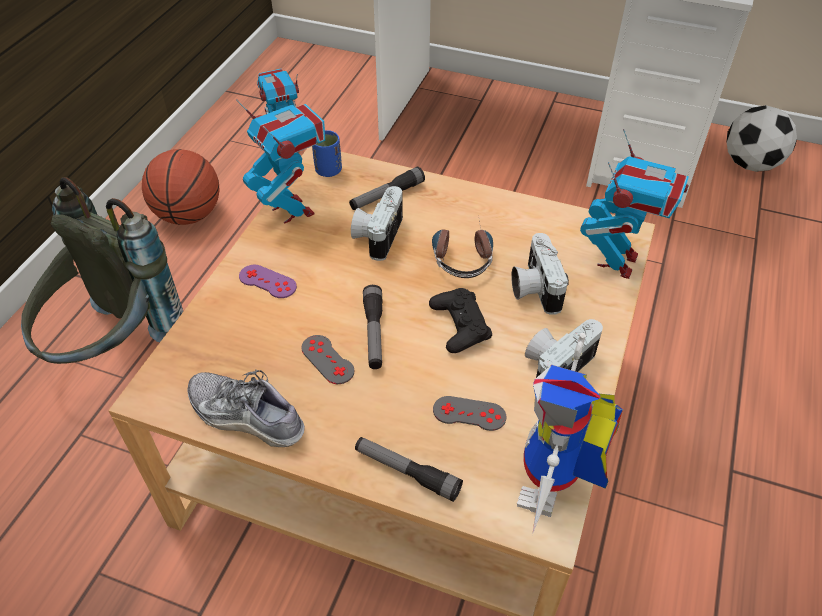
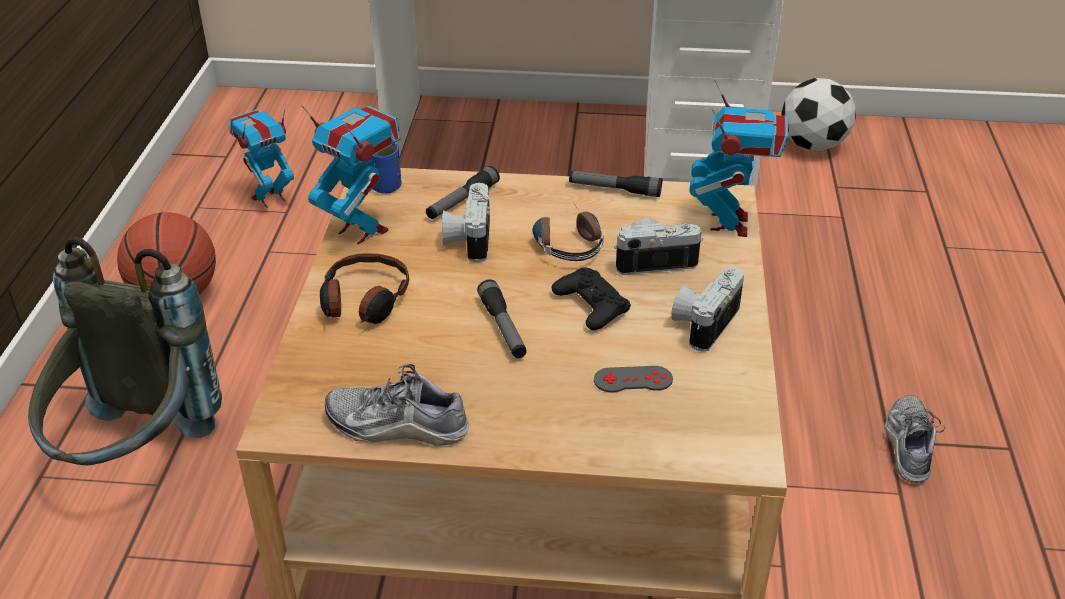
camera: 15 degrees left, 10 degrees down
purple game controller [239,265,297,298] -> headphones [320,253,409,324]
grey game controller [301,335,354,384] -> none
flashlight [355,437,463,502] -> flashlight moved to [569,171,662,197]
camera [511,233,569,315] -> camera turned 105 degrees clockwise [614,218,703,275]
toy robot [517,333,623,535] -> none
none -> shoe [885,395,945,483]

